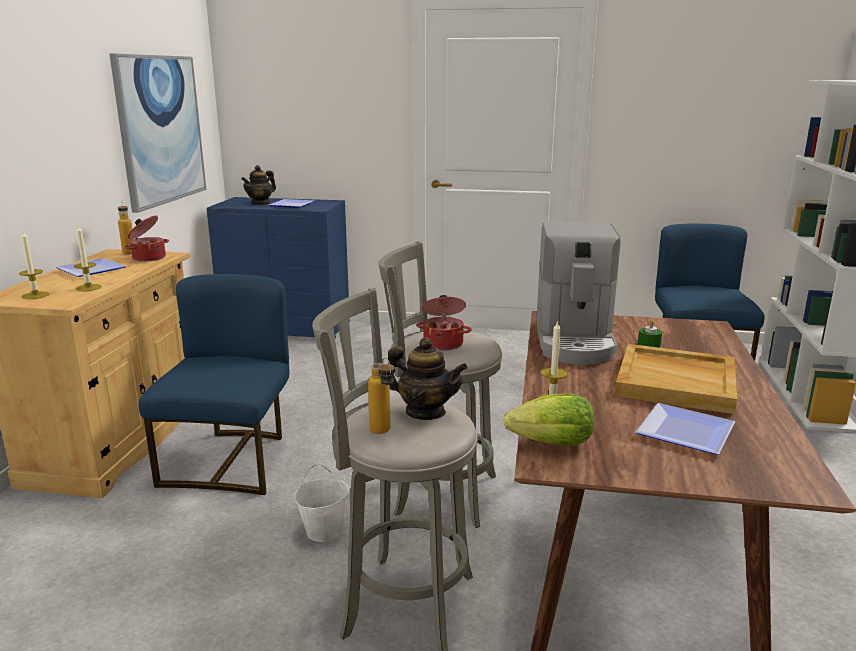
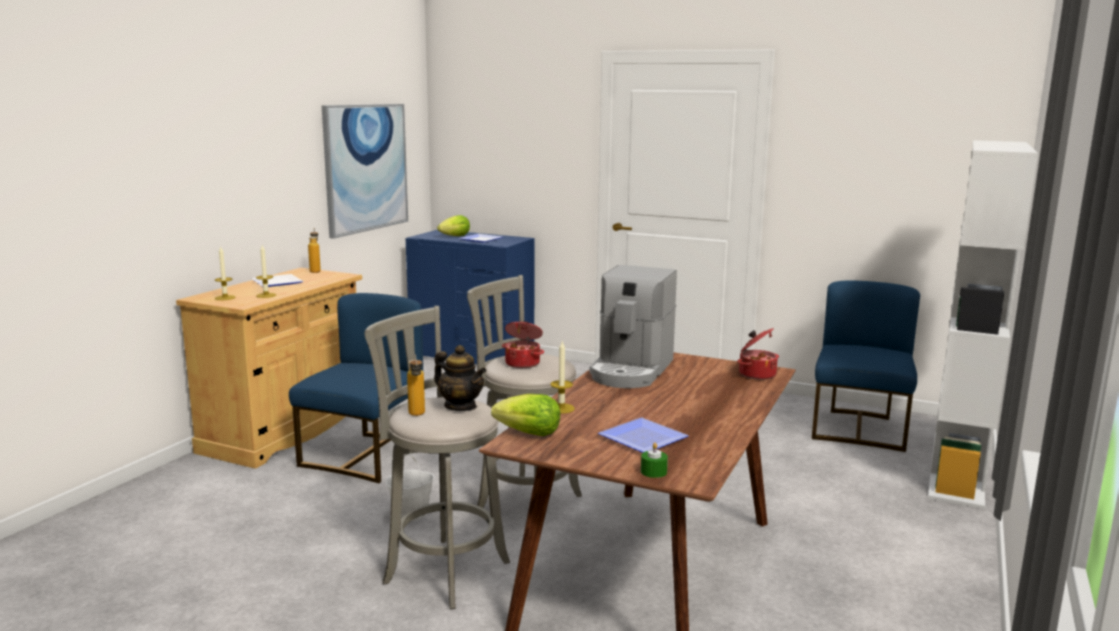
camera: 15 degrees right, 5 degrees down
cooking pot [124,216,169,262] -> cooking pot moved to [737,328,779,380]
teapot [241,165,276,205] -> lettuce [437,215,470,236]
beige tray [615,344,737,414] -> none
green candle [638,320,662,348] -> green candle moved to [641,443,668,478]

